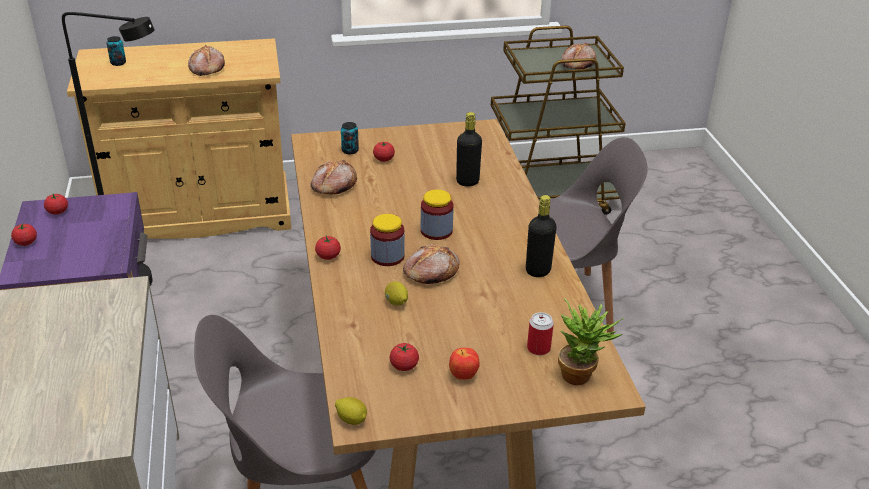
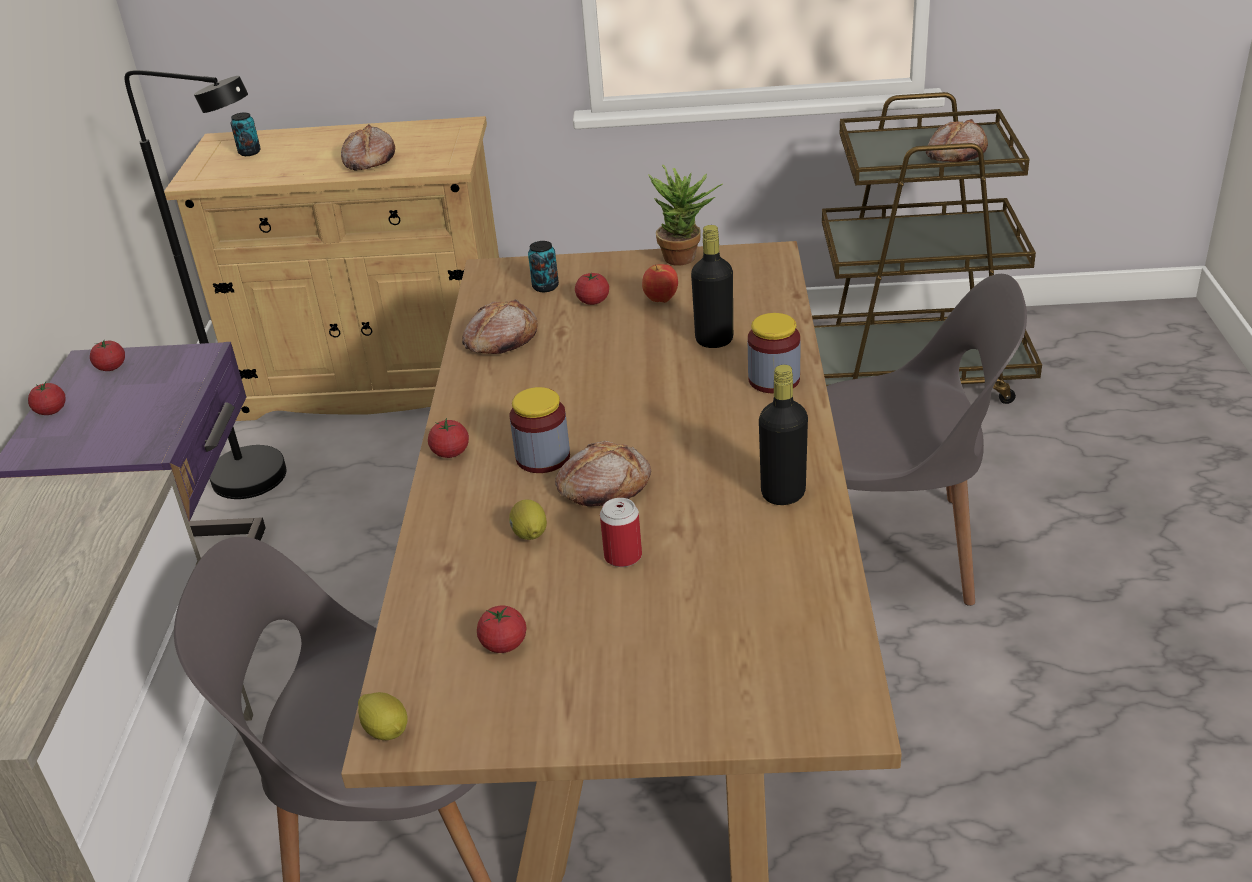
camera: 15 degrees right, 0 degrees up
jar [421,190,454,240] -> jar moved to [748,313,801,394]
apple [449,348,480,380] -> apple moved to [642,264,678,303]
can [527,312,554,355] -> can moved to [600,498,642,567]
potted plant [558,299,624,385] -> potted plant moved to [648,165,723,265]

